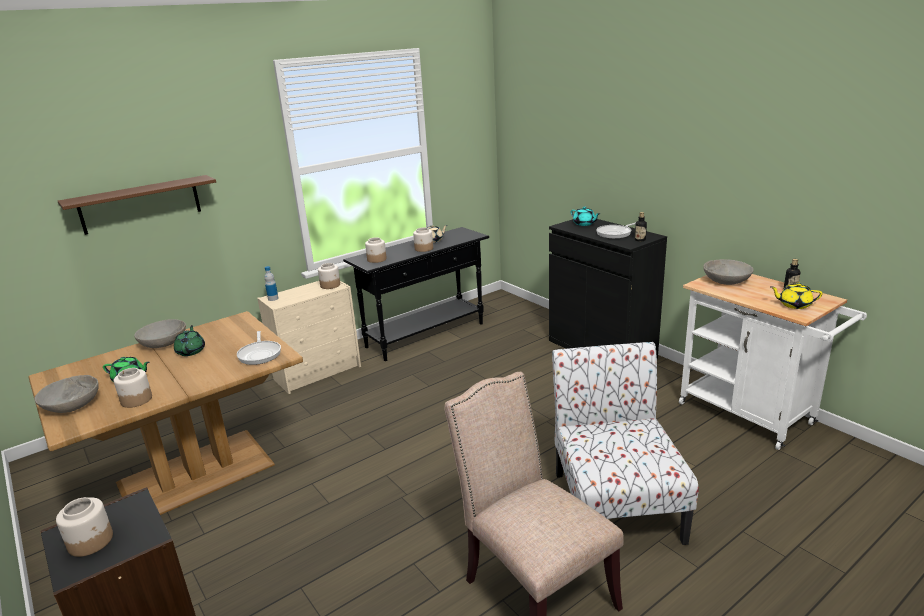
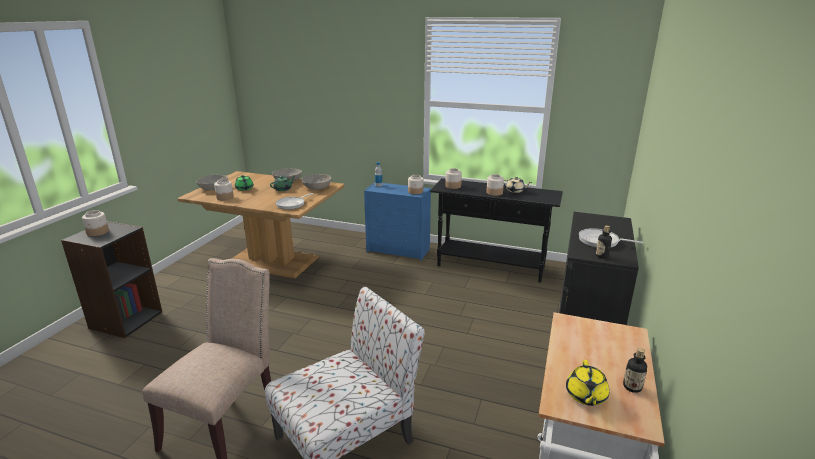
camera: 55 degrees right, 0 degrees up
brown shelf [58,175,216,235] -> none
beige dresser [257,281,361,394] -> blue dresser [364,182,431,261]
turquoise teapot [571,207,601,226] -> none
grey bowl [703,259,754,285] -> grey bowl moved to [301,174,332,190]
yellow teapot [771,283,822,309] -> yellow teapot turned 150 degrees counterclockwise [566,360,609,406]

